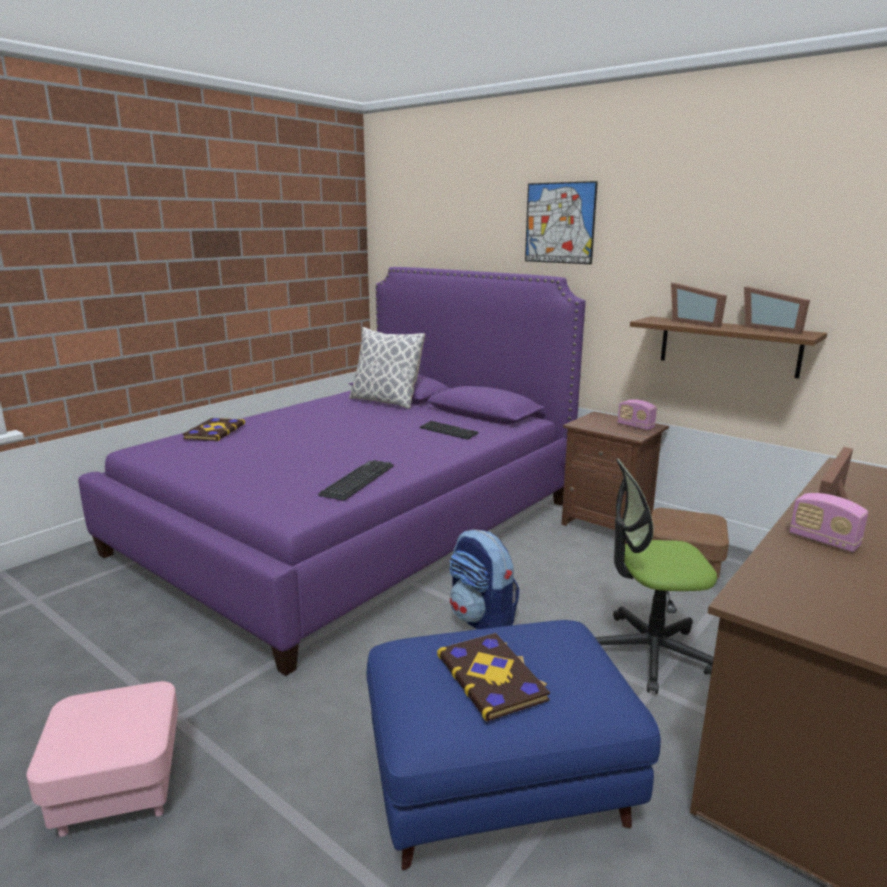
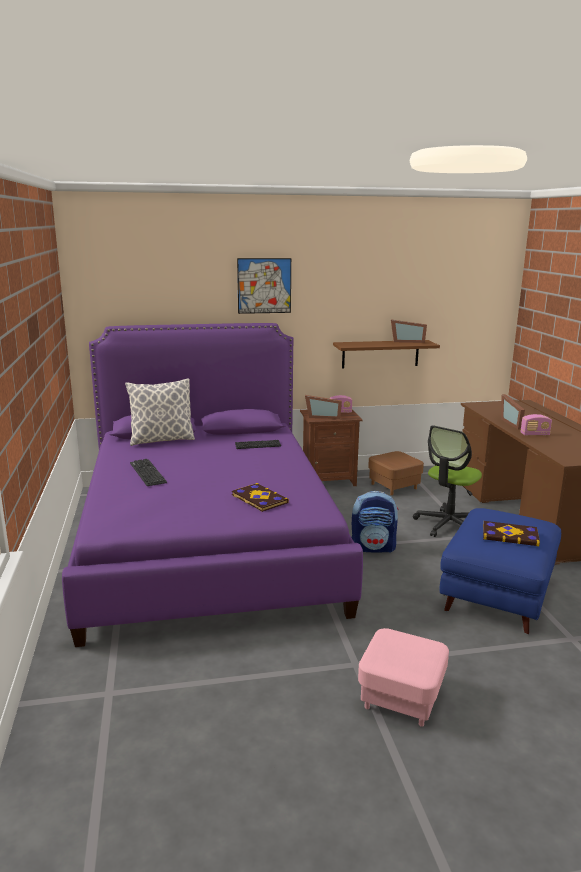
camera: 50 degrees left, 0 degrees up
book [183,418,245,441] -> book moved to [232,483,289,512]
keyboard [318,460,394,500] -> keyboard moved to [130,459,167,486]
picture frame [671,283,727,328] -> picture frame moved to [305,395,342,419]

